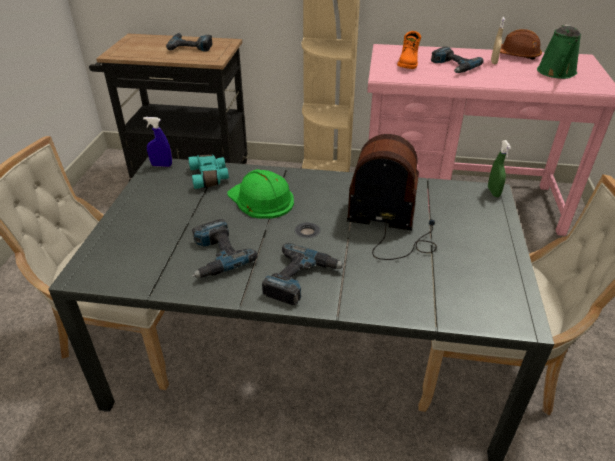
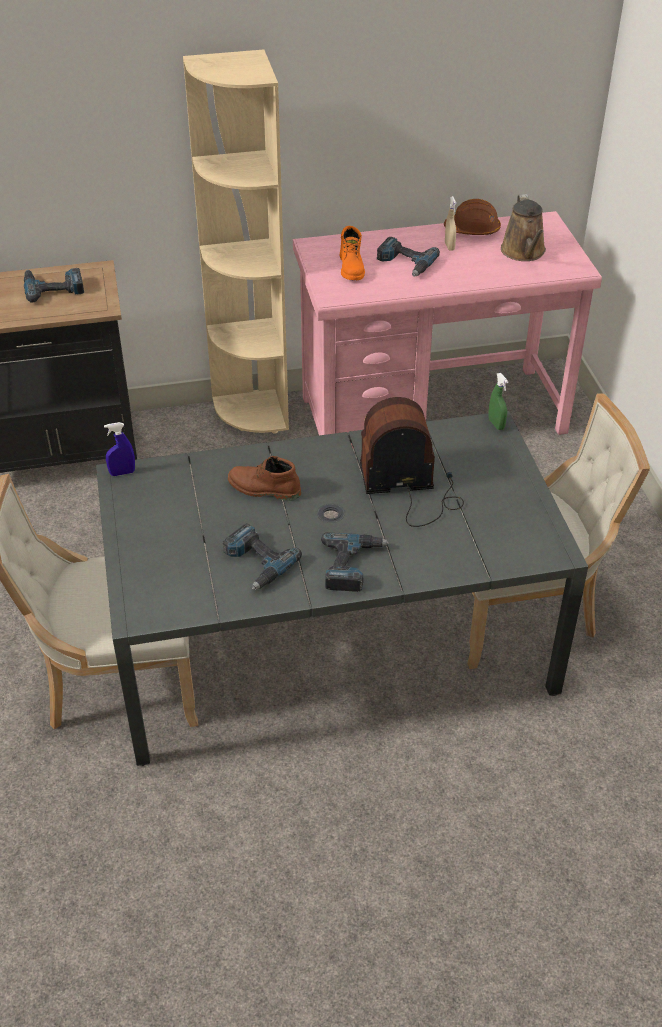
camera: 20 degrees left, 5 degrees up
turquoise binoculars [188,155,229,189] -> none
green hard hat [227,169,294,218] -> brown boot [228,456,301,501]
green watering can [537,25,581,79] -> brown watering can [501,194,546,261]

